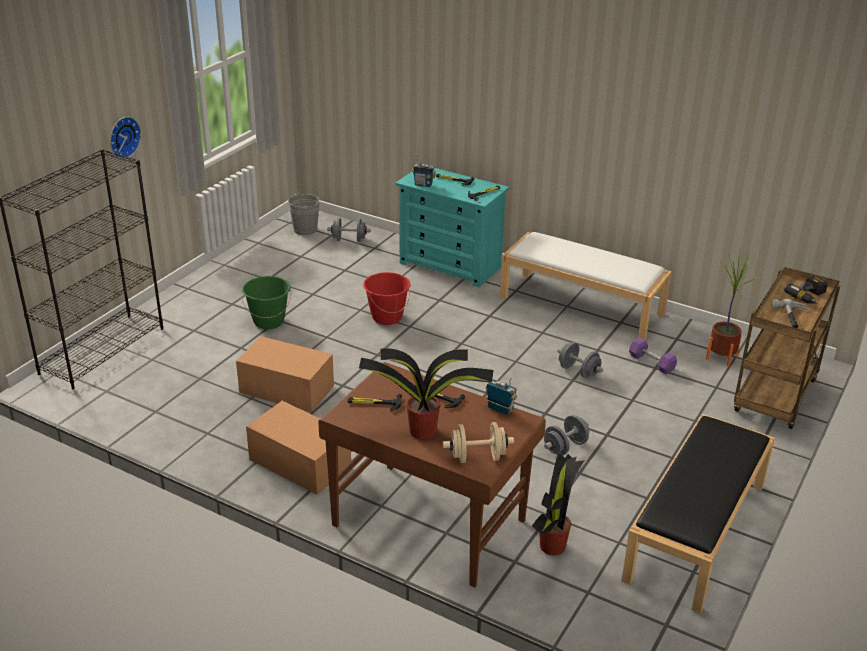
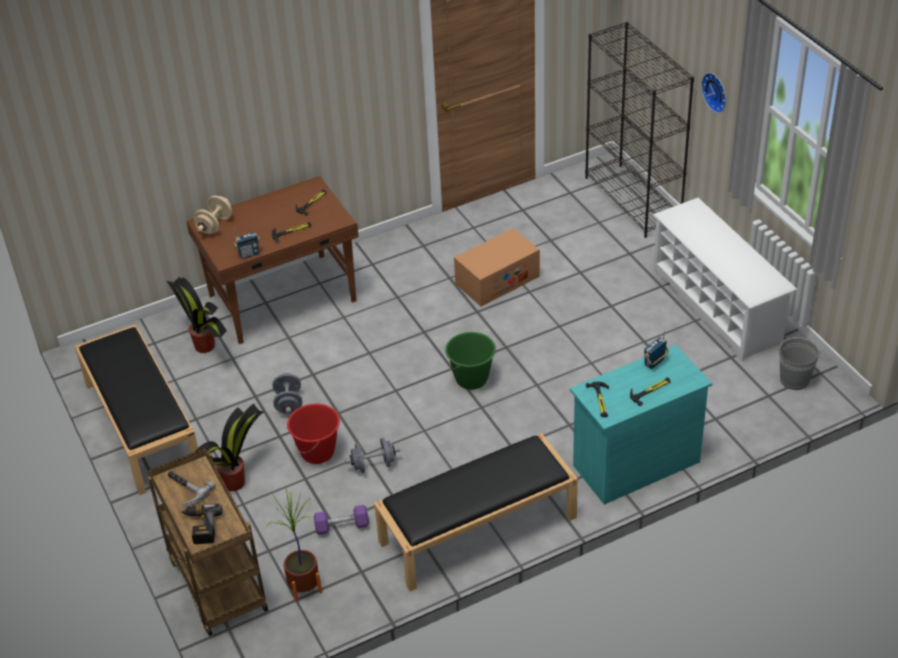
camera: 125 degrees right, 10 degrees up
green bucket [241,276,291,329] -> green bucket moved to [445,332,496,390]
cardboard box [246,401,351,495] -> none
grey dumbbell [327,218,371,242] -> none
potted plant [359,348,494,439] -> potted plant moved to [195,403,264,491]
red bucket [363,272,410,325] -> red bucket moved to [287,403,340,464]
white bench [500,232,672,340] -> black bench [374,433,578,591]
none -> white shoe rack [653,198,797,362]

